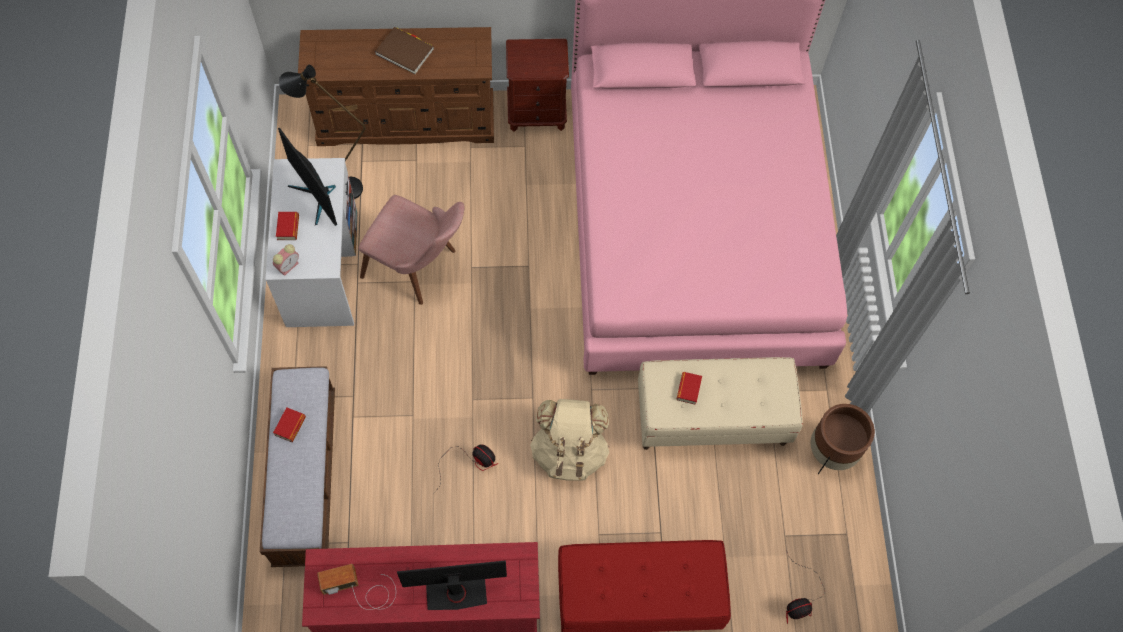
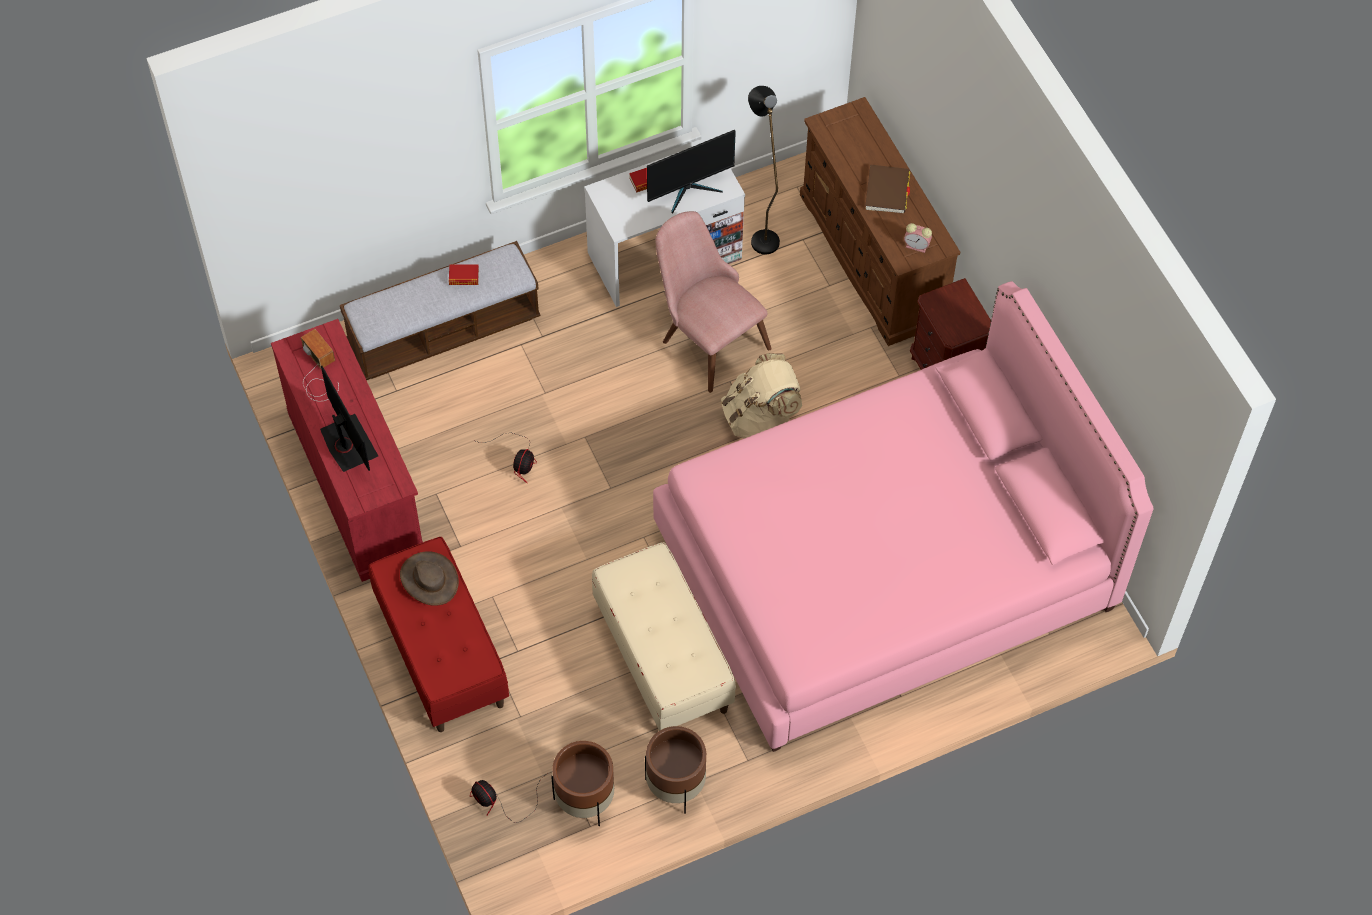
camera: 70 degrees right, 5 degrees down
alarm clock [273,244,299,276] -> alarm clock moved to [904,223,932,253]
monitor [278,128,337,226] -> monitor turned 150 degrees counterclockwise [647,130,736,213]
pink chair [358,195,464,305] -> pink chair turned 135 degrees clockwise [655,211,772,393]
beige backpack [530,399,609,481] -> beige backpack moved to [721,353,802,439]
book [676,372,702,405] -> none
none -> brown hat [400,551,459,606]
none -> brown planter [551,741,614,826]

